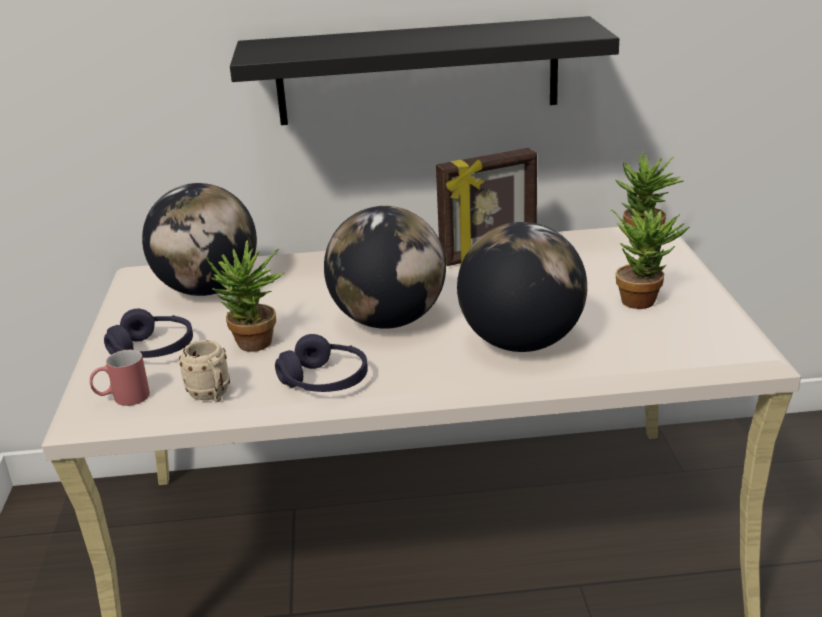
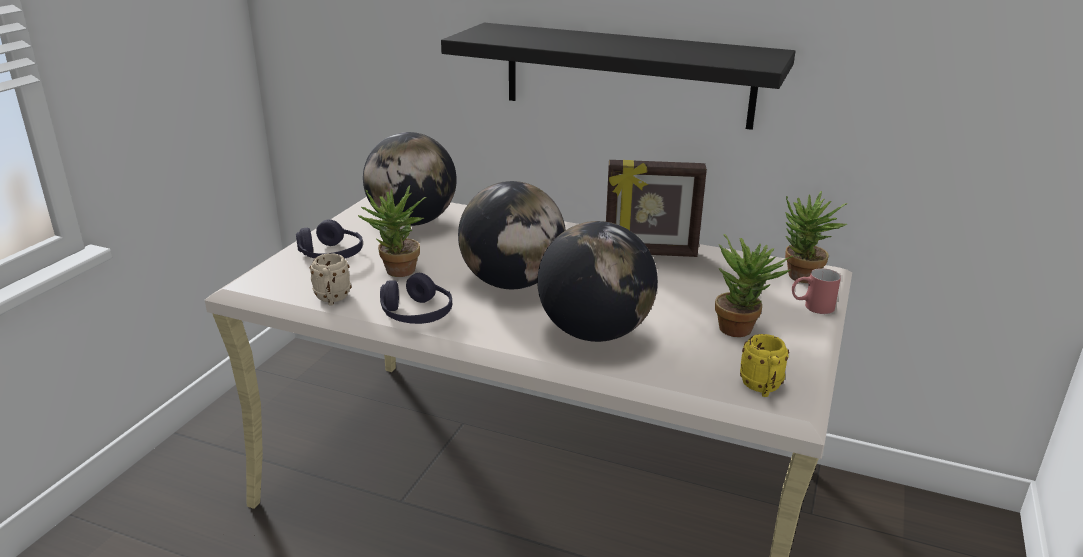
camera: 25 degrees right, 0 degrees up
red mug [90,350,150,406] -> red mug moved to [792,268,841,314]
none -> yellow mug [740,334,789,397]

